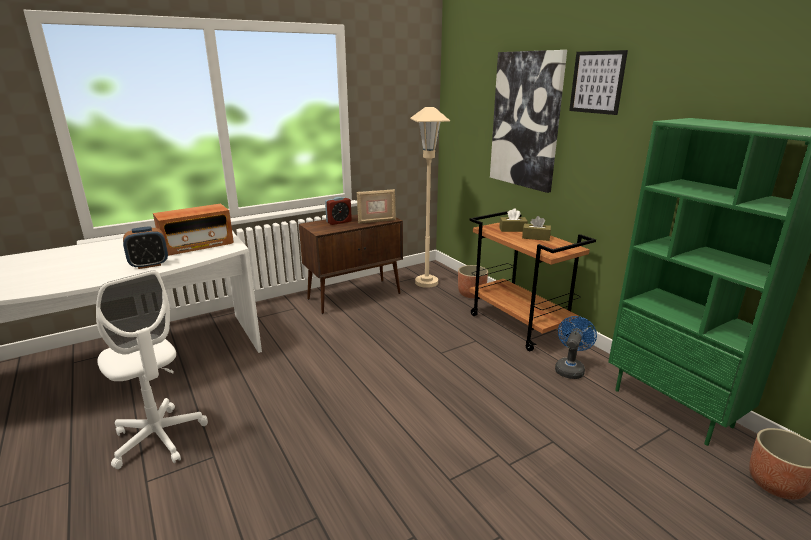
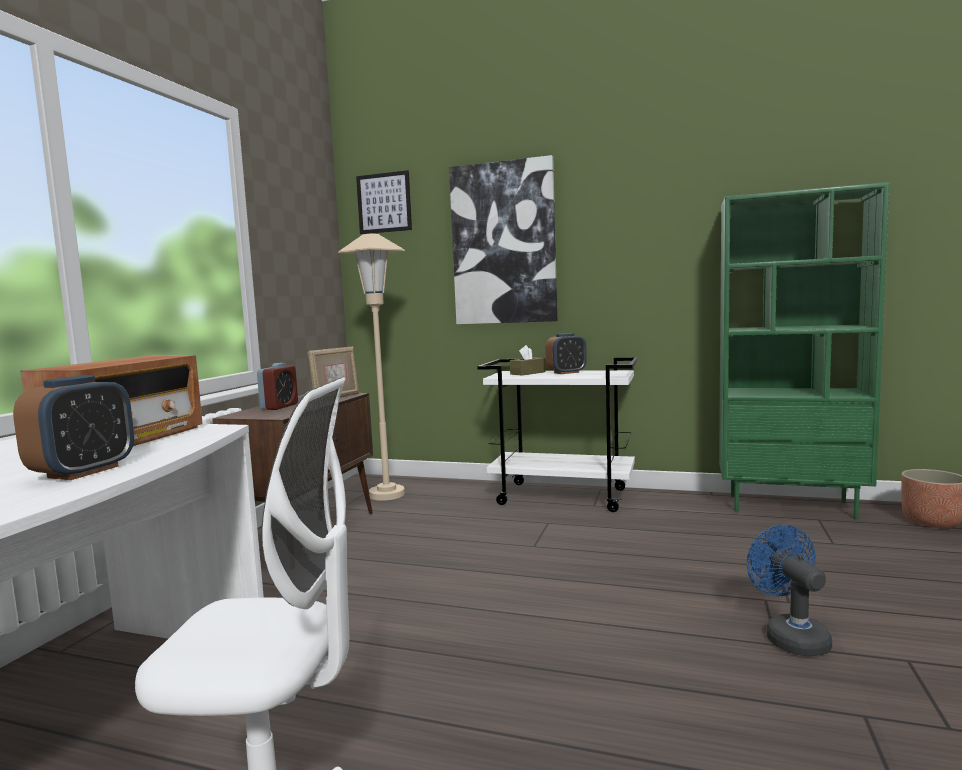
camera: 40 degrees left, 15 degrees down
planter [458,265,488,298] -> none
brown cart [469,211,596,351] -> white cart [477,357,638,512]
brown tissue box [522,216,551,241] -> alarm clock [545,333,587,374]
blue fan [555,316,597,379] -> blue fan moved to [747,525,832,656]
picture [569,50,628,115] -> picture moved to [356,170,412,234]

